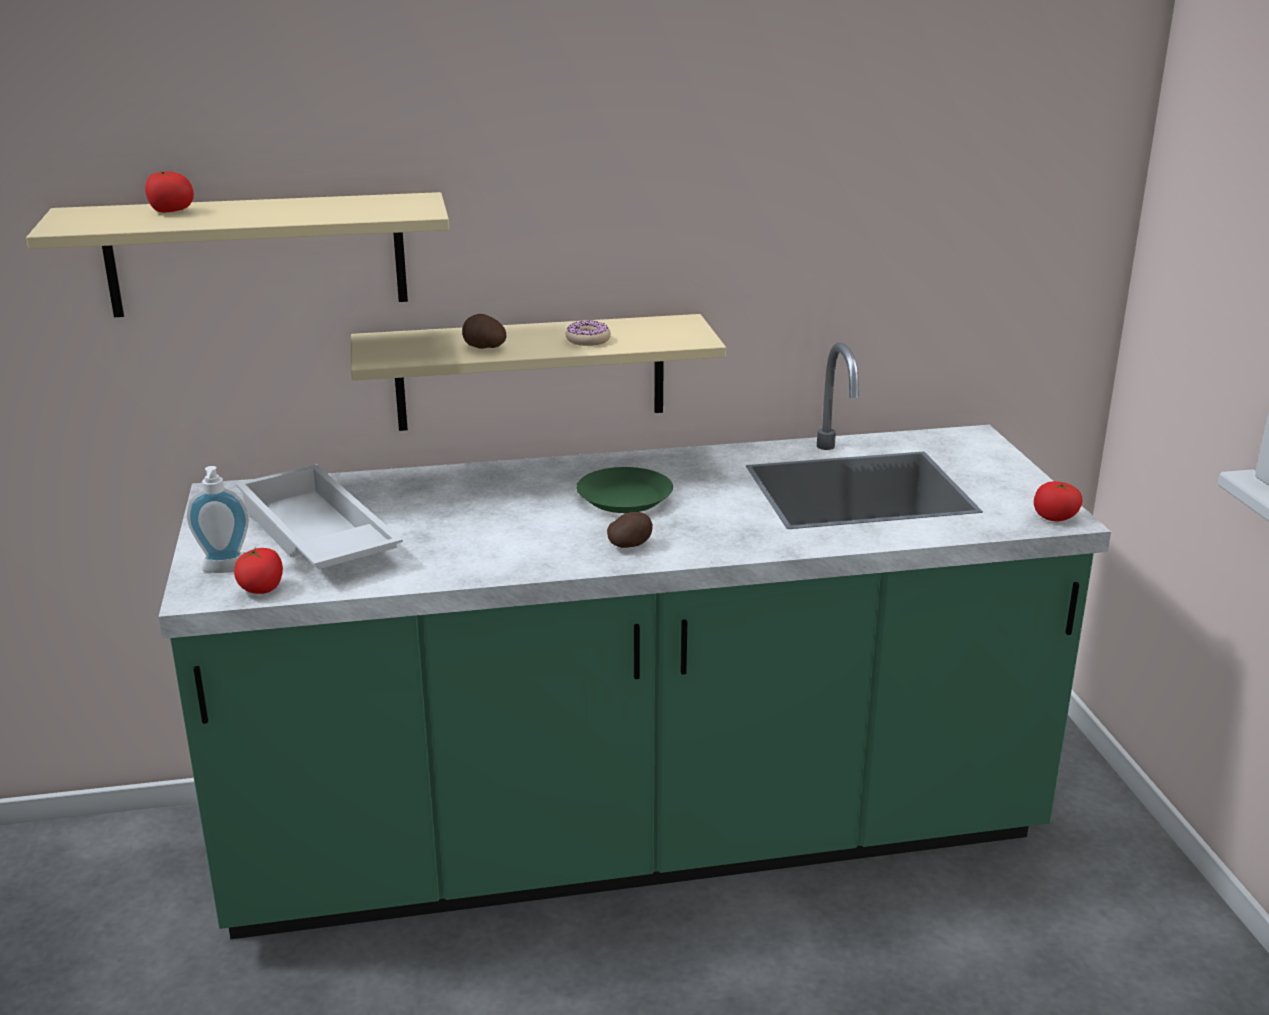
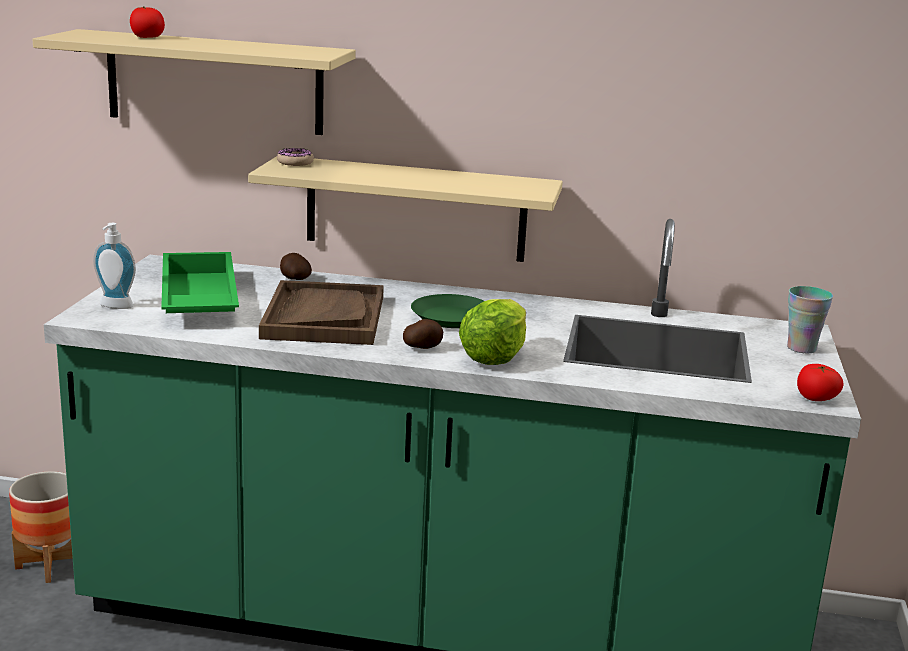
camera: 20 degrees right, 5 degrees down
tomato [234,547,283,594] -> none
white tray [236,465,403,569] -> green tray [161,252,239,313]
potato [462,314,506,349] -> potato moved to [280,253,312,280]
donut [565,320,611,346] -> donut moved to [277,148,314,166]
none -> planter [9,471,73,583]
none -> brown tray [259,280,384,345]
none -> lettuce [459,299,526,365]
none -> cup [787,286,833,354]

